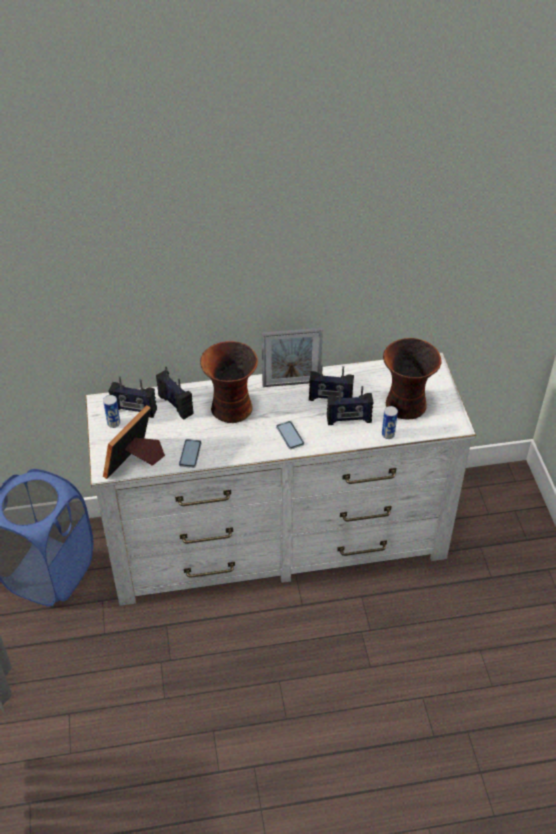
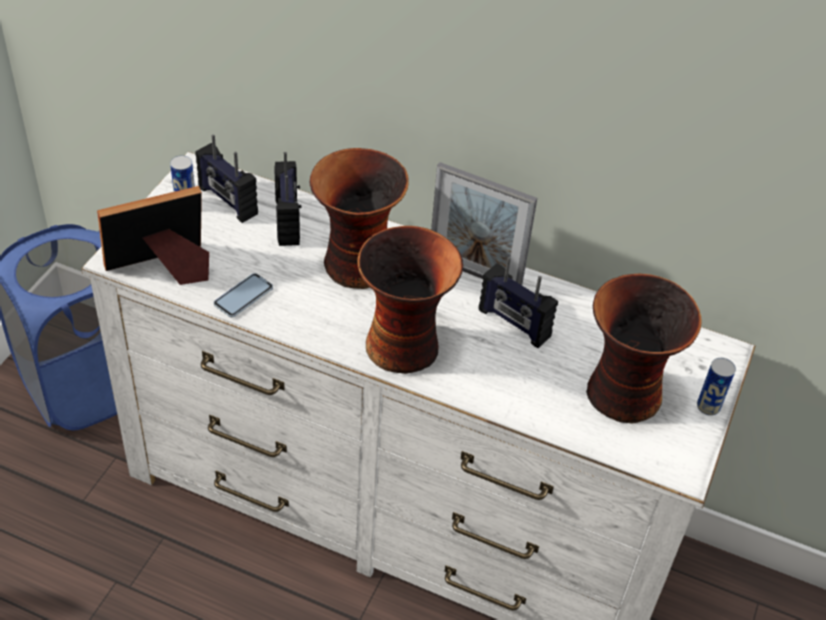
camera: 30 degrees right, 0 degrees up
phone [276,421,304,449] -> vase [357,226,463,374]
radio [327,386,373,425] -> none
can [382,406,398,439] -> can moved to [697,358,736,416]

